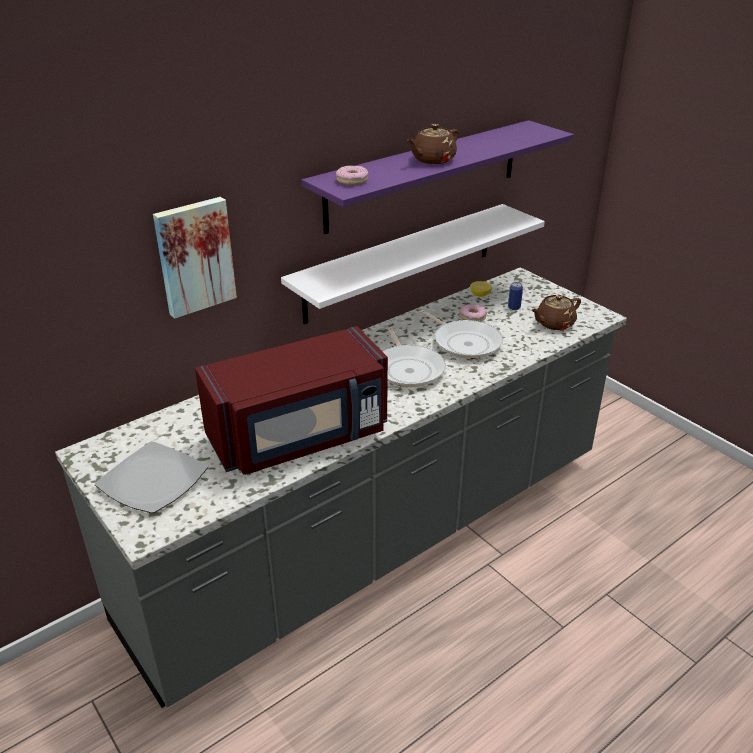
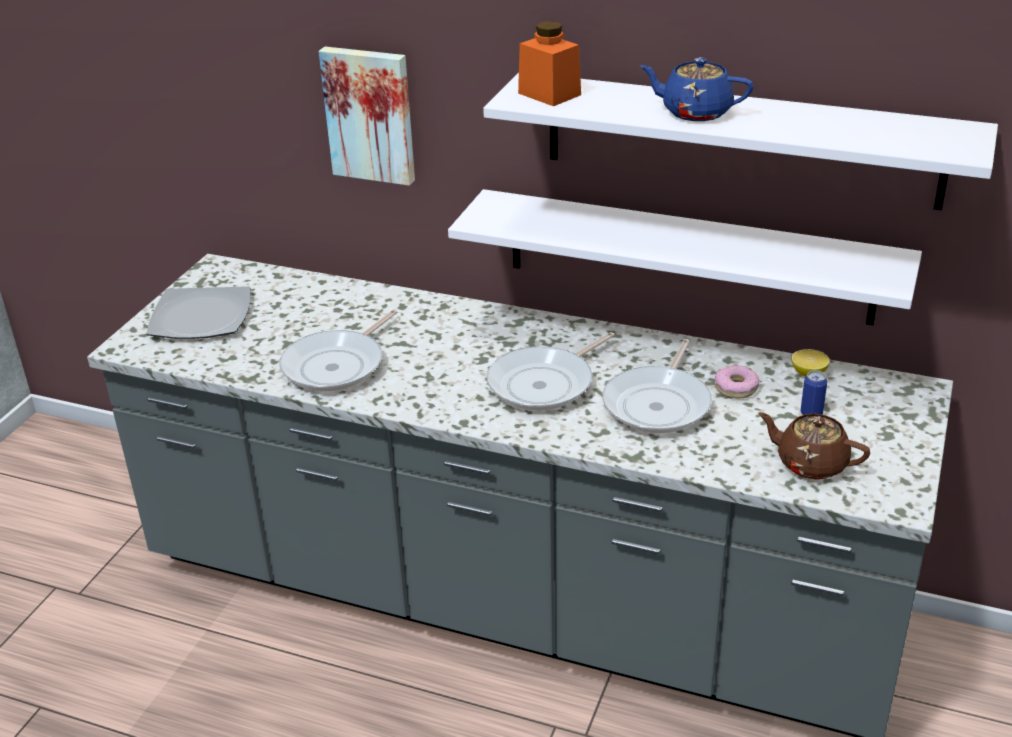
camera: 60 degrees right, 0 degrees up
red microwave [195,326,388,475] -> frying pan [279,310,397,391]
purple shelf [302,120,574,234] -> white shelf [483,72,998,210]
donut [336,166,369,185] -> orange jar [518,21,581,106]
brown teapot [407,124,459,164] -> blue teapot [640,58,754,121]

